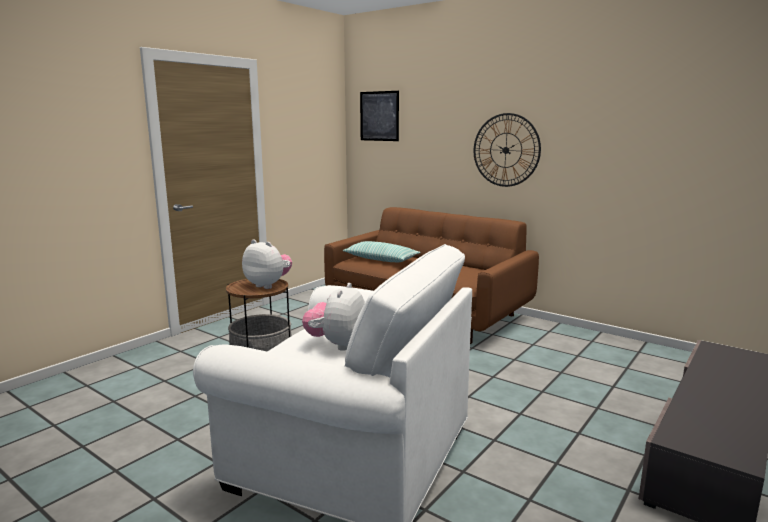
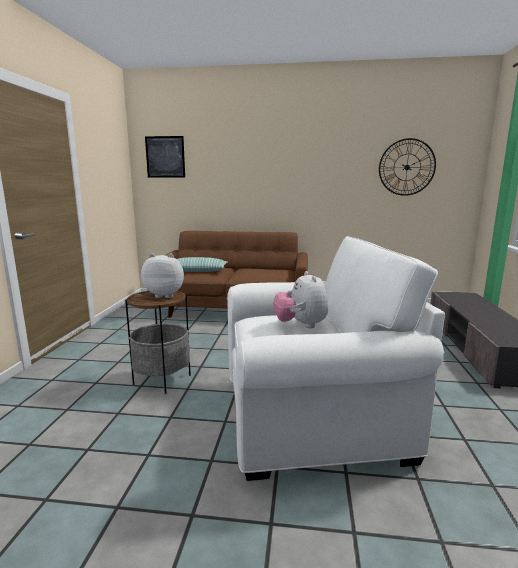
camera: 30 degrees left, 0 degrees up
wall clock [474,113,541,187] -> wall clock moved to [379,138,436,196]

